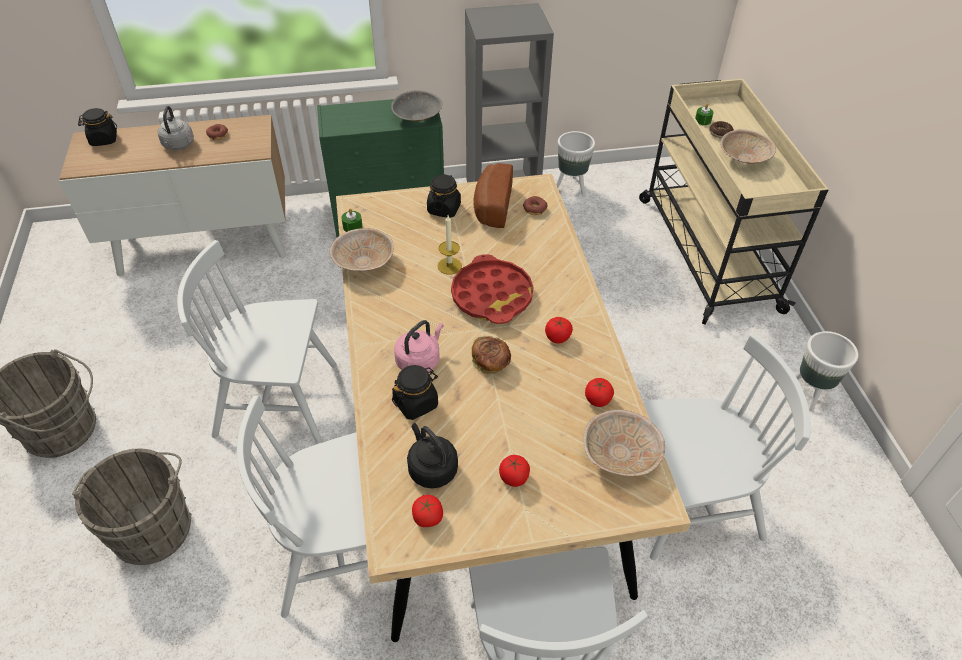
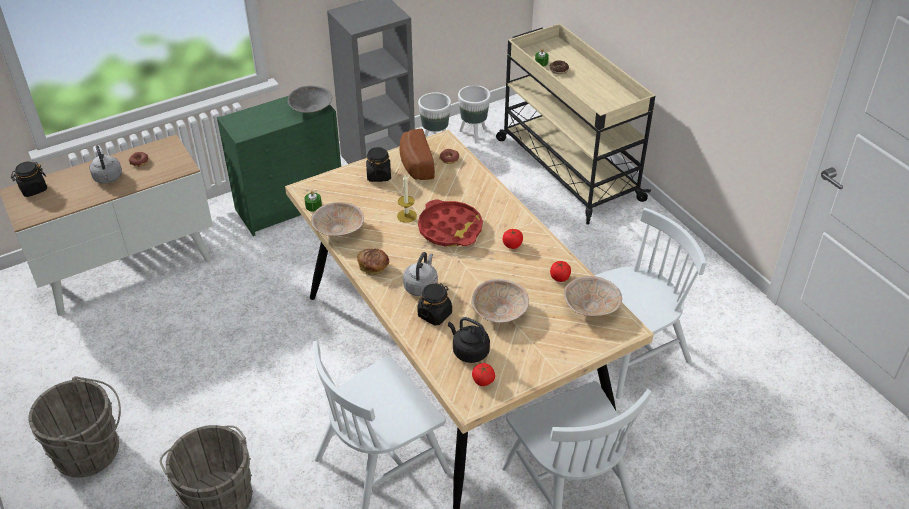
camera: 20 degrees left, 5 degrees down
white chair [177,240,337,443] -> none
pink kettle [394,320,444,372] -> grey kettle [403,252,438,296]
bread [472,336,511,374] -> bread moved to [357,248,389,275]
tomato [499,455,530,487] -> none
beige bowl [720,129,776,163] -> beige bowl moved to [472,279,529,323]
white planter [796,331,858,412] -> white planter moved to [458,85,491,143]

